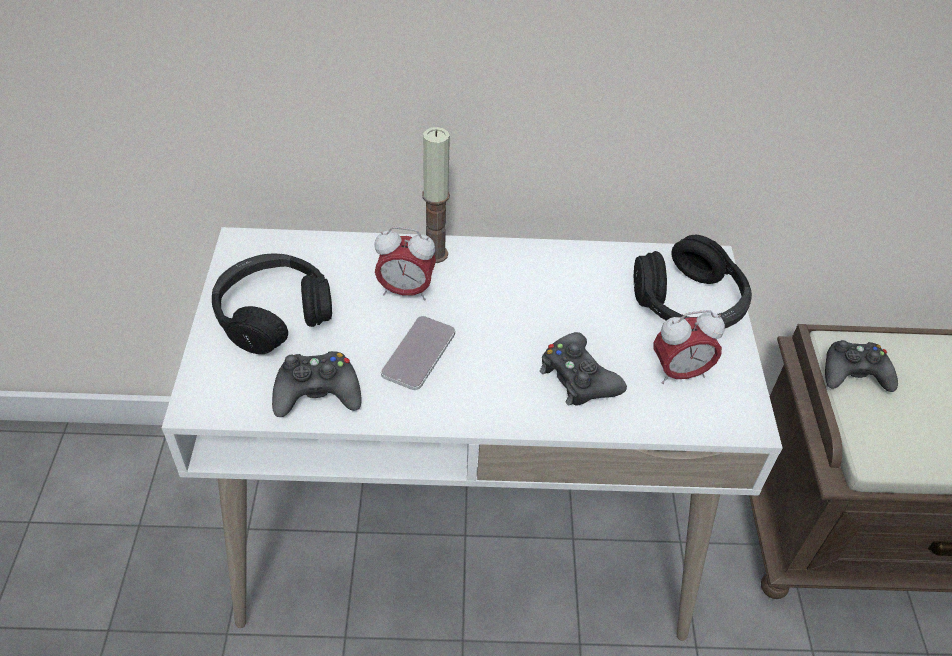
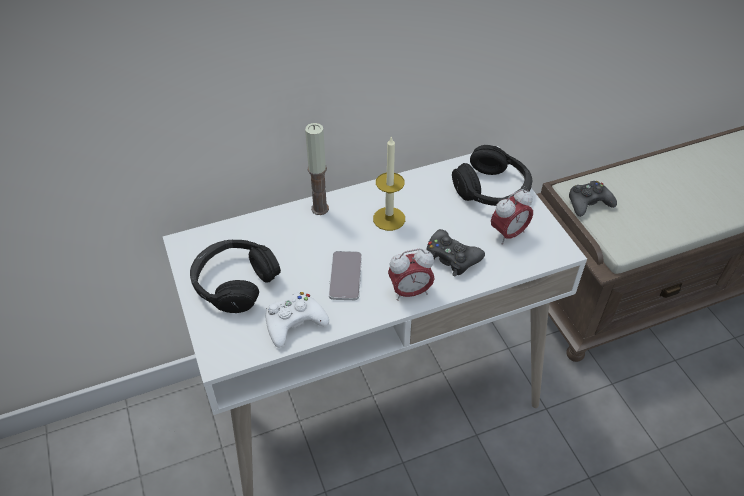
camera: 20 degrees left, 0 degrees up
black game controller [272,351,362,417] -> white game controller [266,292,329,348]
alarm clock [375,227,436,301] -> alarm clock moved to [388,249,435,301]
none -> candle [373,136,405,231]

